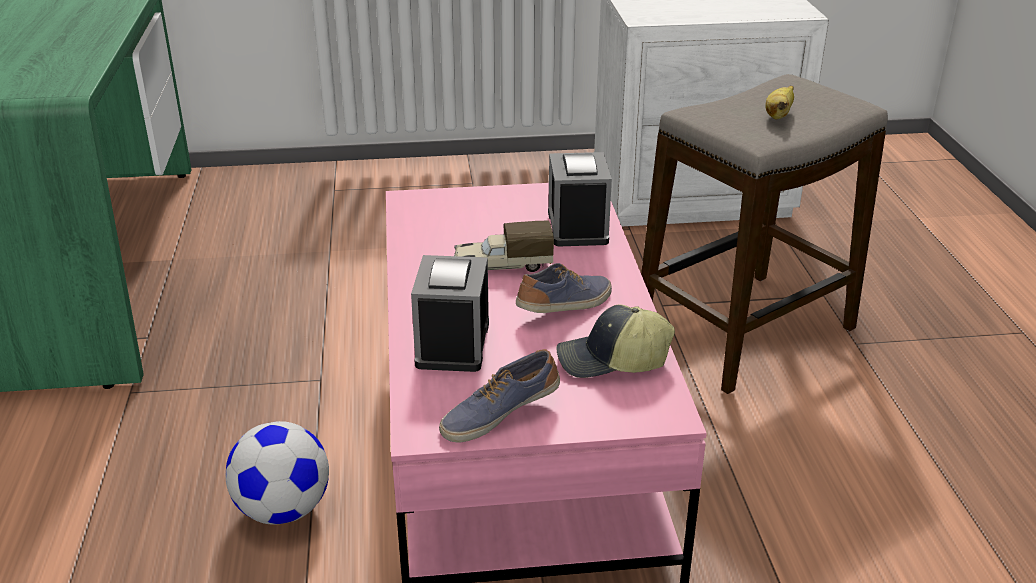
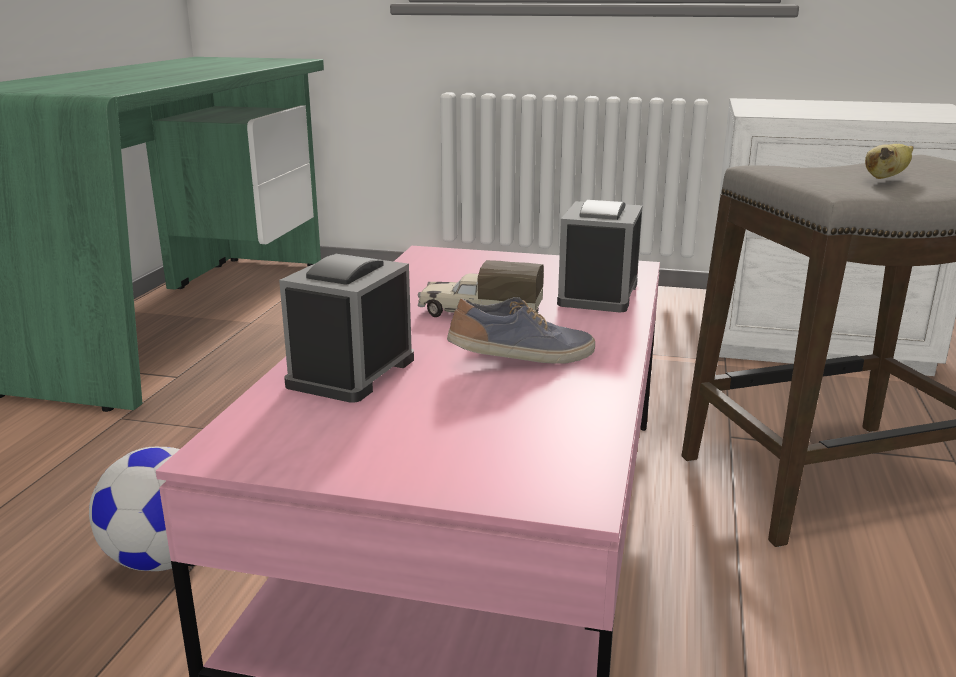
camera: 20 degrees right, 10 degrees down
shoe [439,349,560,442] -> none
cap [556,305,675,378] -> none

